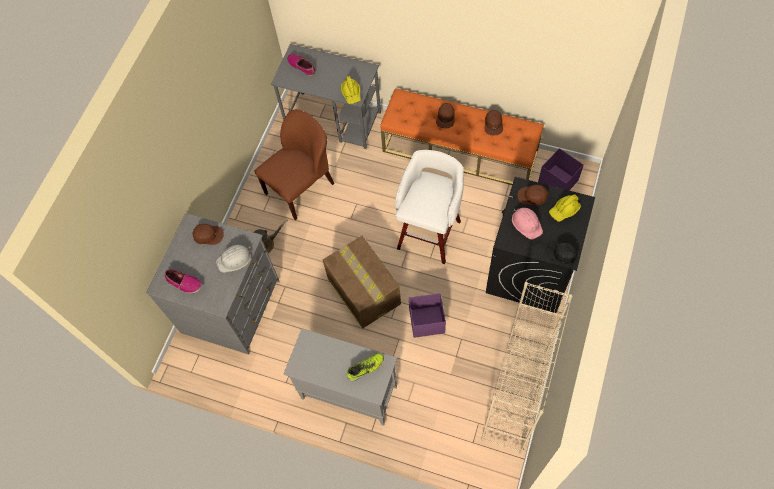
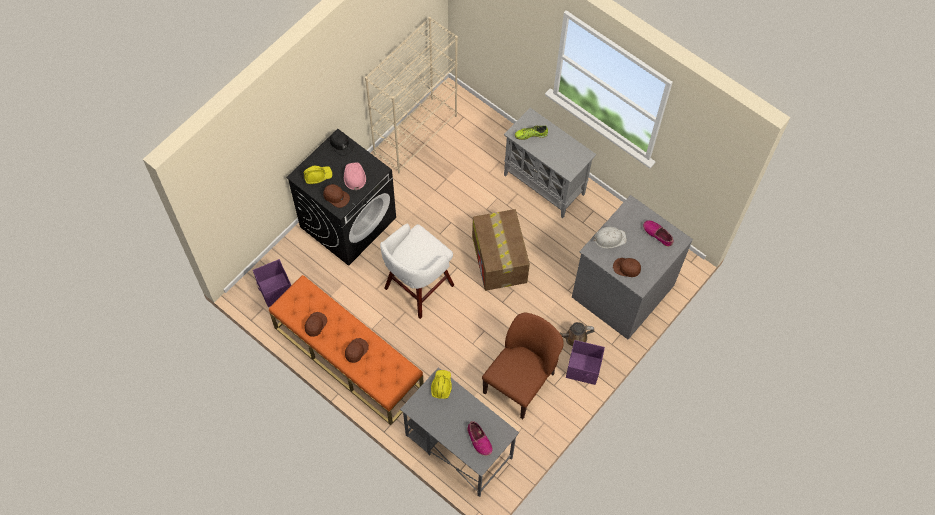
camera: 165 degrees left, 0 degrees up
brown chair [254,109,335,220] -> brown chair turned 150 degrees clockwise [482,313,564,419]
purple storage box [409,293,446,338] -> purple storage box moved to [566,340,605,385]

